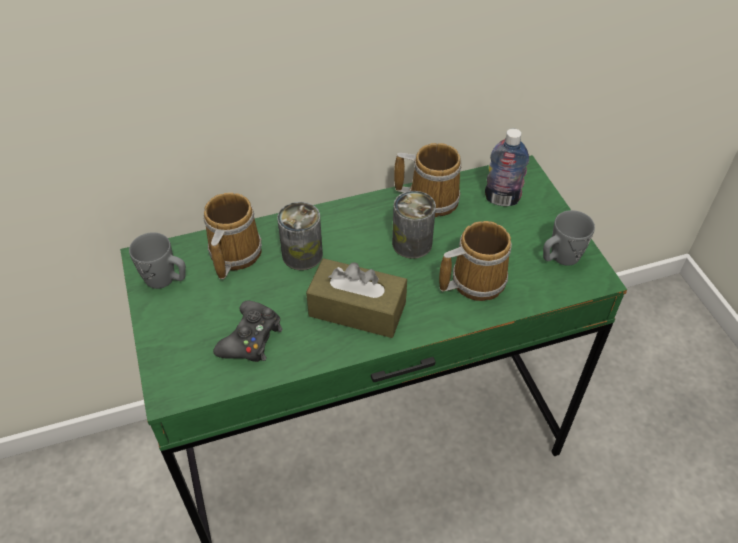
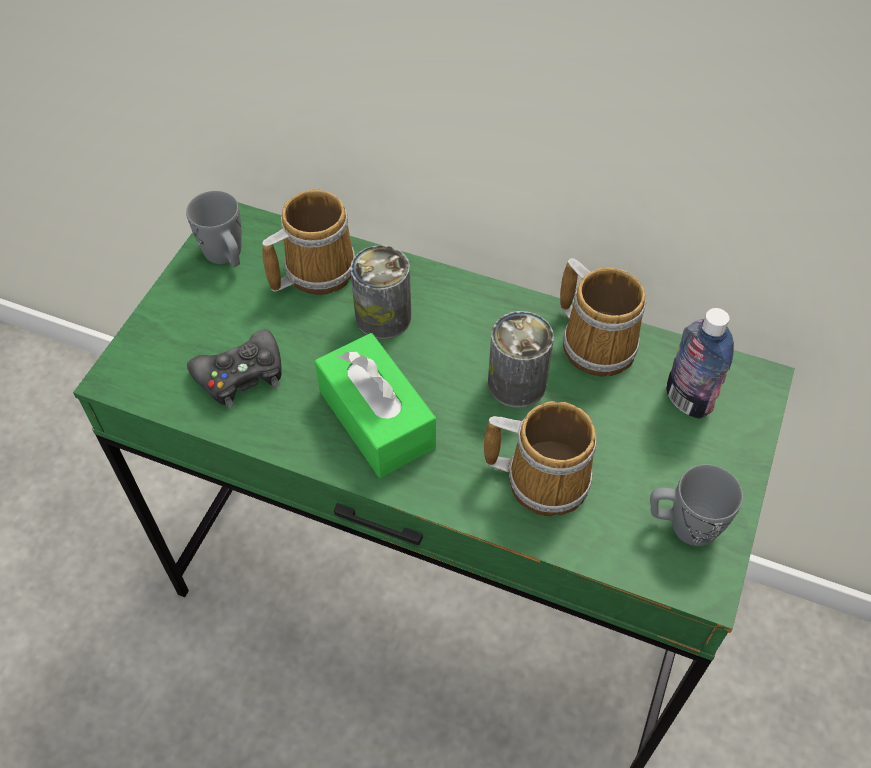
camera: 40 degrees right, 5 degrees up
brown tissue box [306,258,407,338] -> green tissue box [315,333,436,478]

